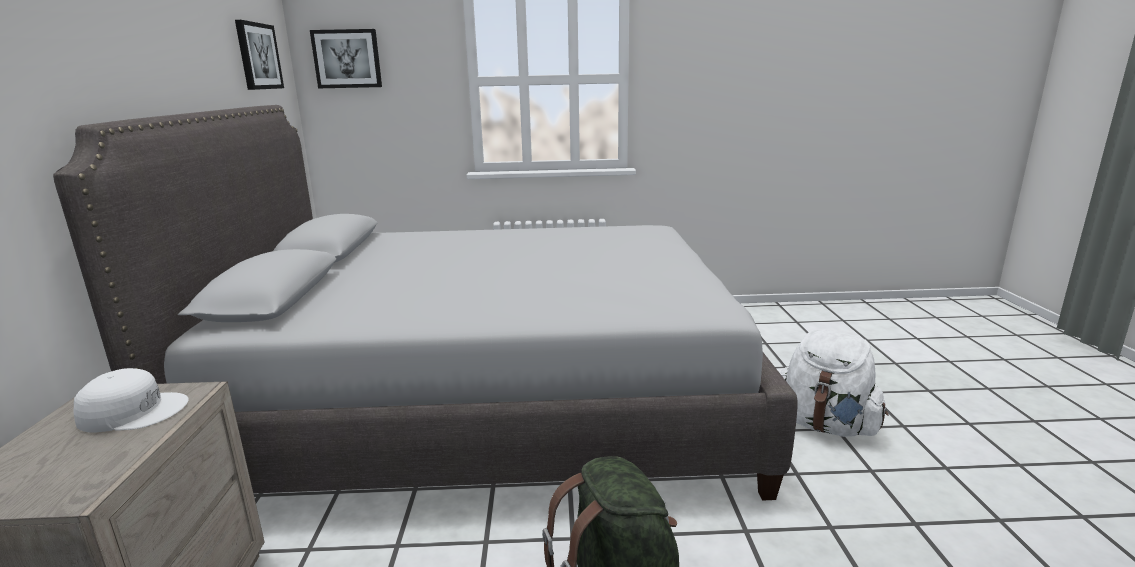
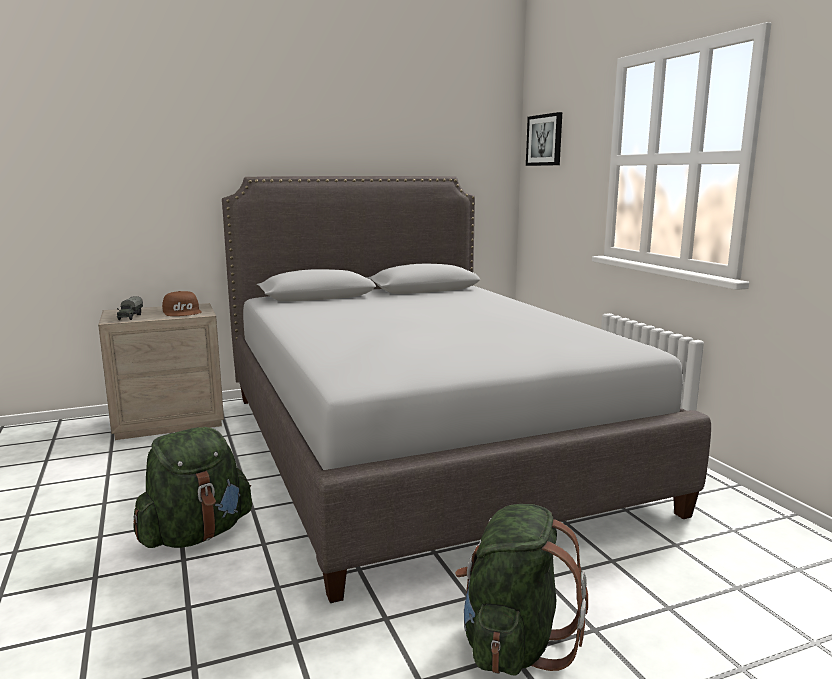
camera: 70 degrees right, 5 degrees down
white cap [74,368,188,433] -> brown cap [162,291,202,316]
picture [235,20,284,90] -> none
white backpack [780,329,889,437] -> green backpack [455,504,588,676]
none -> toy truck [117,296,143,320]

